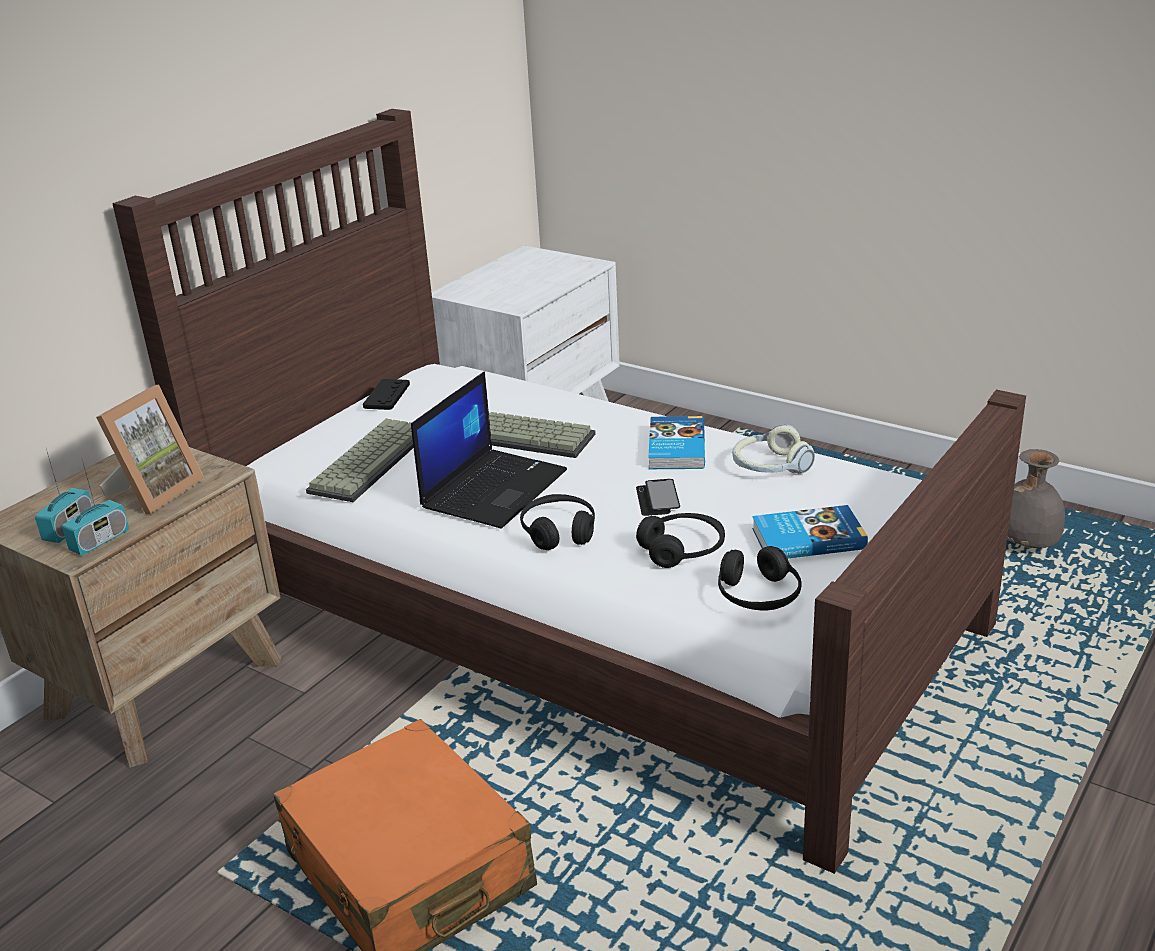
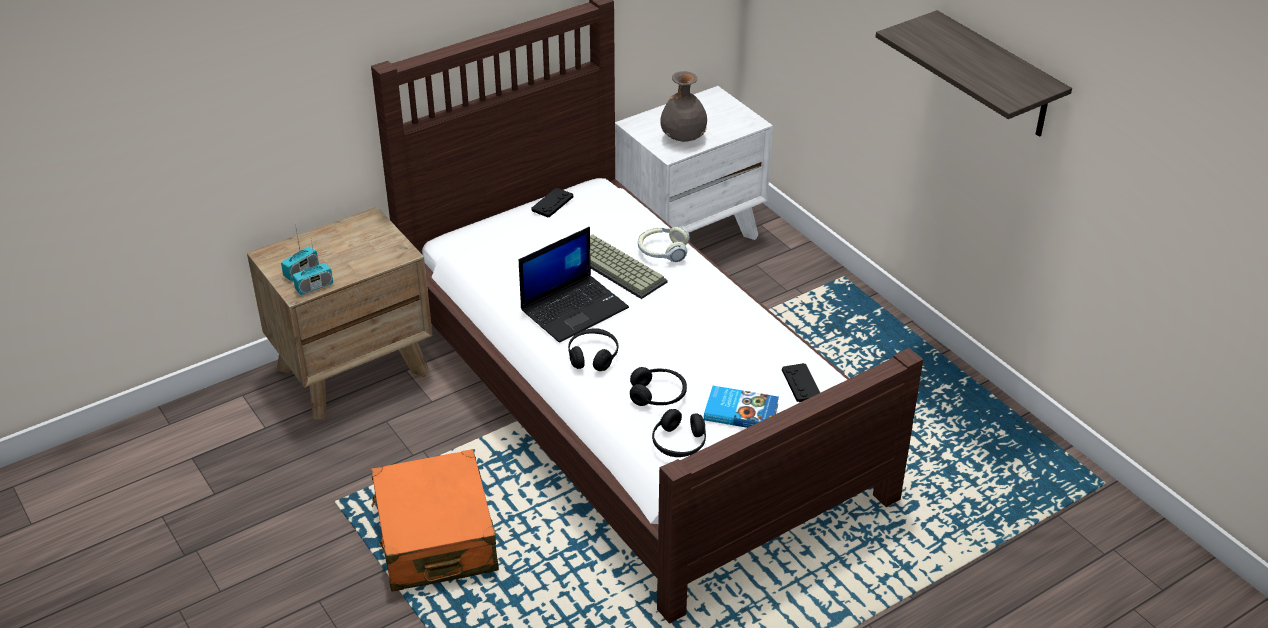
camera: 20 degrees right, 10 degrees up
picture frame [96,384,205,514] -> none
keyboard [306,419,413,502] -> none
phone [636,479,680,516] -> none
book [648,416,705,469] -> none
headphones [732,424,815,474] -> headphones moved to [638,226,690,262]
grey vase [1007,449,1065,548] -> grey vase moved to [661,71,707,142]
none -> black game controller [782,363,820,402]
none -> shelf [876,10,1072,137]

